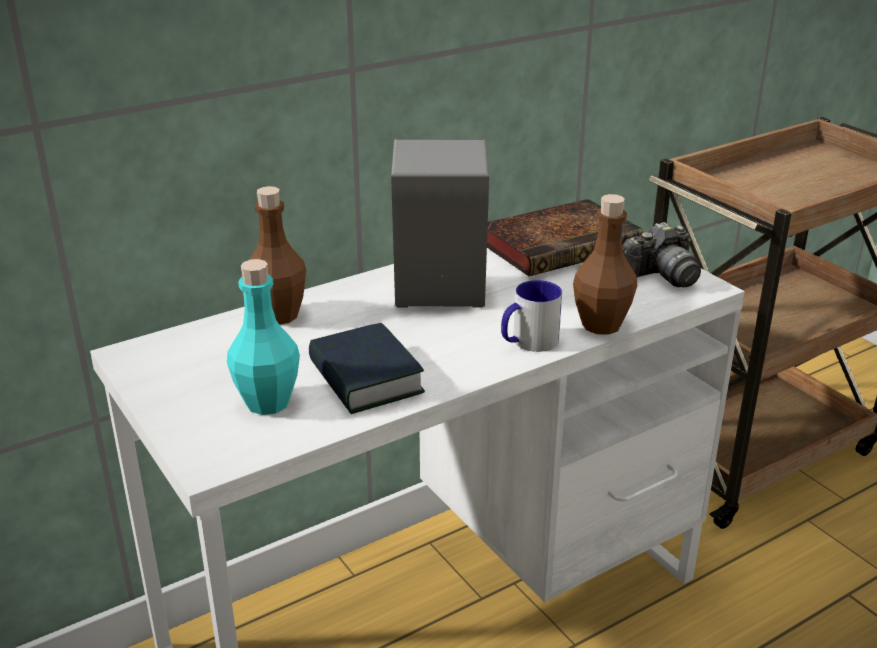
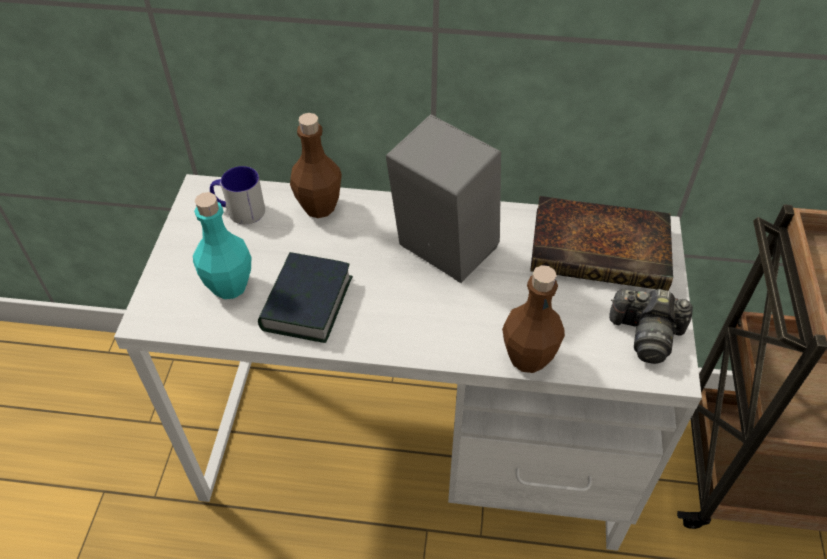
camera: 40 degrees right, 20 degrees up
mug [501,280,562,352] -> mug moved to [210,166,265,224]

